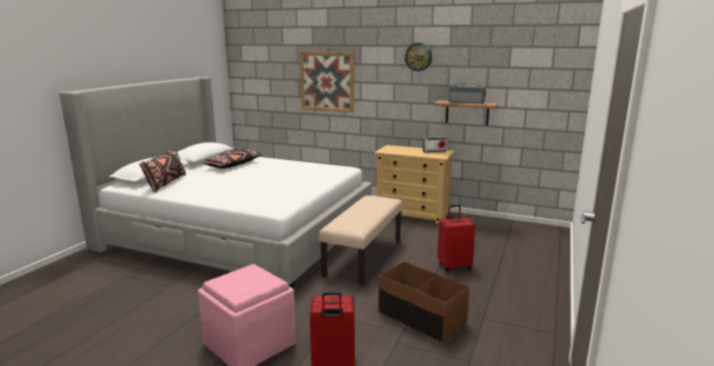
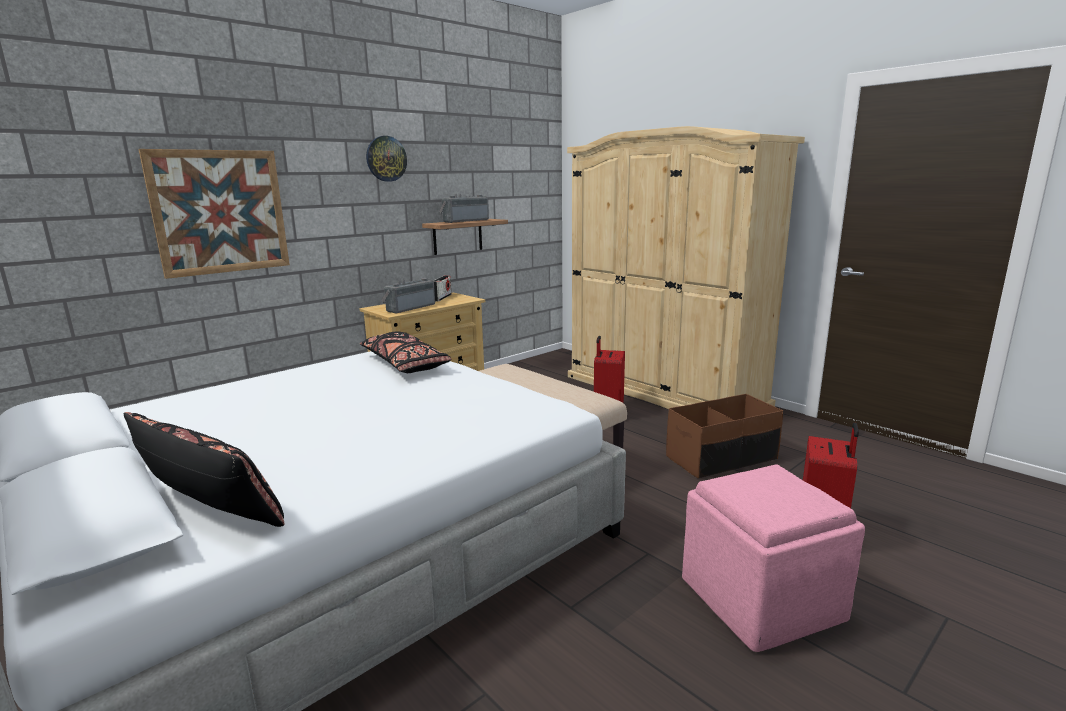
camera: 65 degrees left, 0 degrees up
black pillow [202,149,263,169] -> black pillow moved to [360,332,451,373]
none -> radio [381,278,435,314]
none -> beige wardrobe [567,126,805,409]

